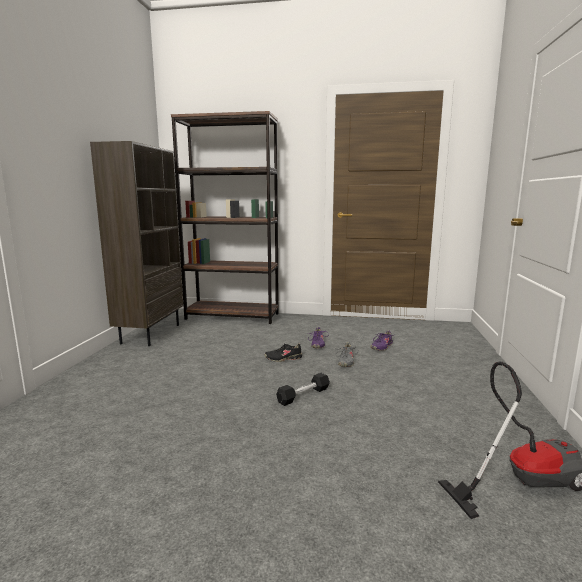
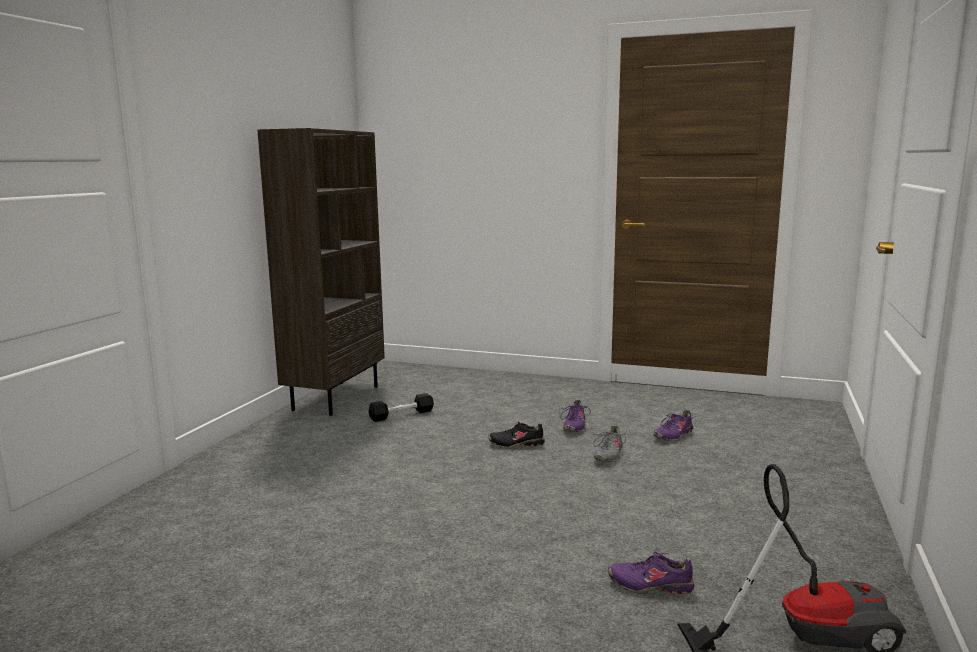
camera: 10 degrees right, 0 degrees up
brown bookcase [171,111,279,324] -> none
black dumbbell [276,373,330,406] -> black dumbbell moved to [368,393,434,422]
none -> purple shoe [608,552,694,594]

